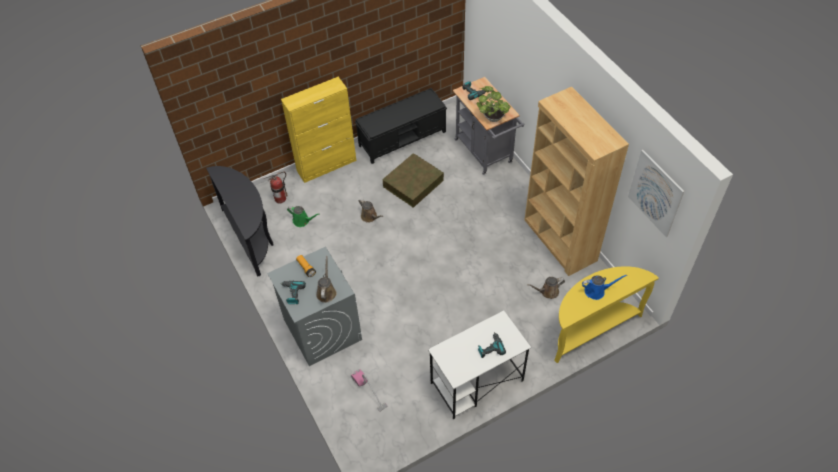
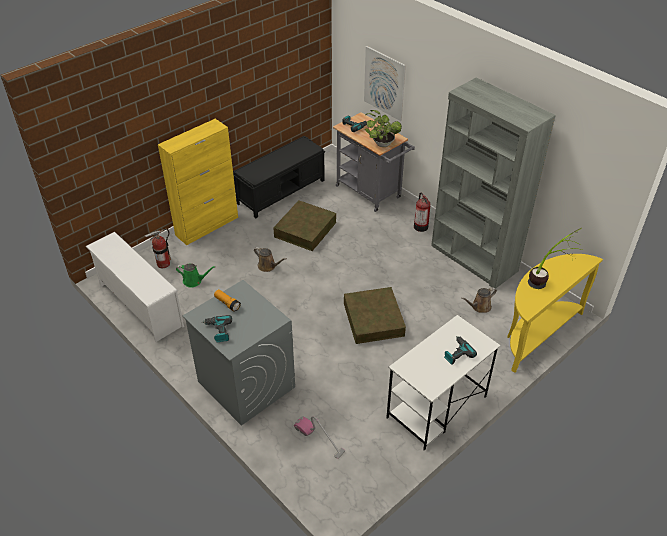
camera: 15 degrees left, 10 degrees down
black console table [206,166,273,277] -> white shoe rack [86,232,184,342]
brown watering can [316,256,337,303] -> none
brown bookcase [524,87,629,276] -> grey bookcase [431,77,556,289]
blue watering can [582,275,627,300] -> potted plant [528,228,582,289]
picture [628,150,684,237] -> picture moved to [364,46,406,121]
none -> brown storage box [344,287,406,344]
none -> fire extinguisher [414,193,431,232]

